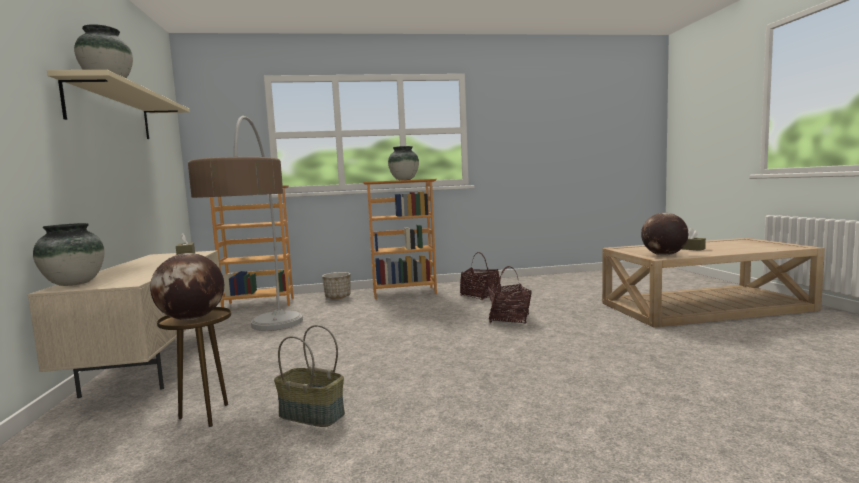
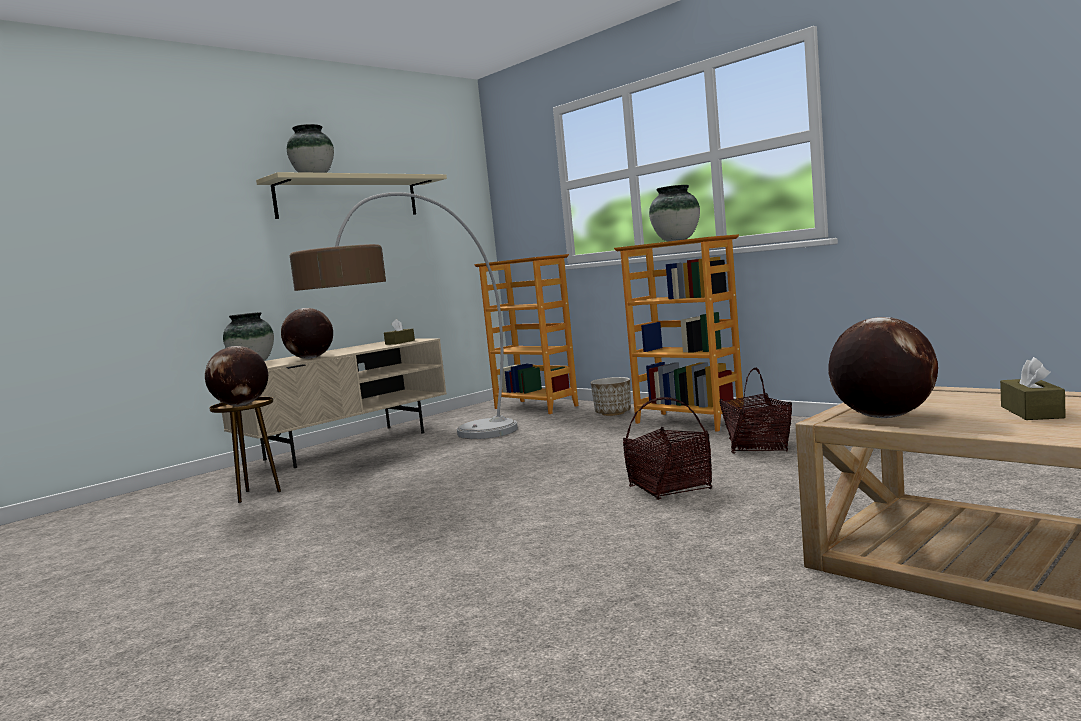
camera: 55 degrees right, 0 degrees up
basket [274,325,345,427] -> none
none -> globe [281,308,333,359]

